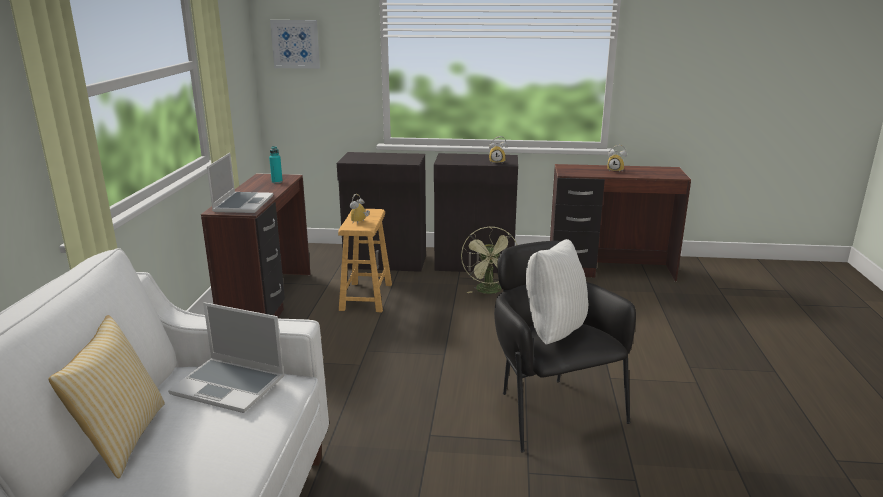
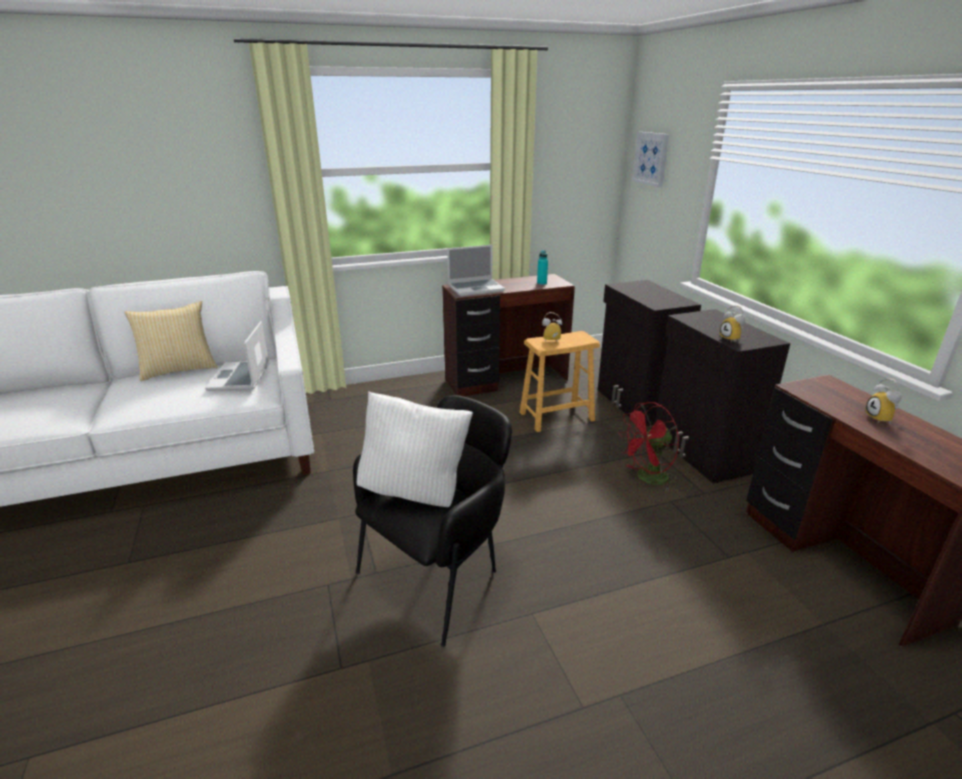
camera: 65 degrees right, 5 degrees up
green fan [461,227,517,294] -> red fan [618,402,679,492]

